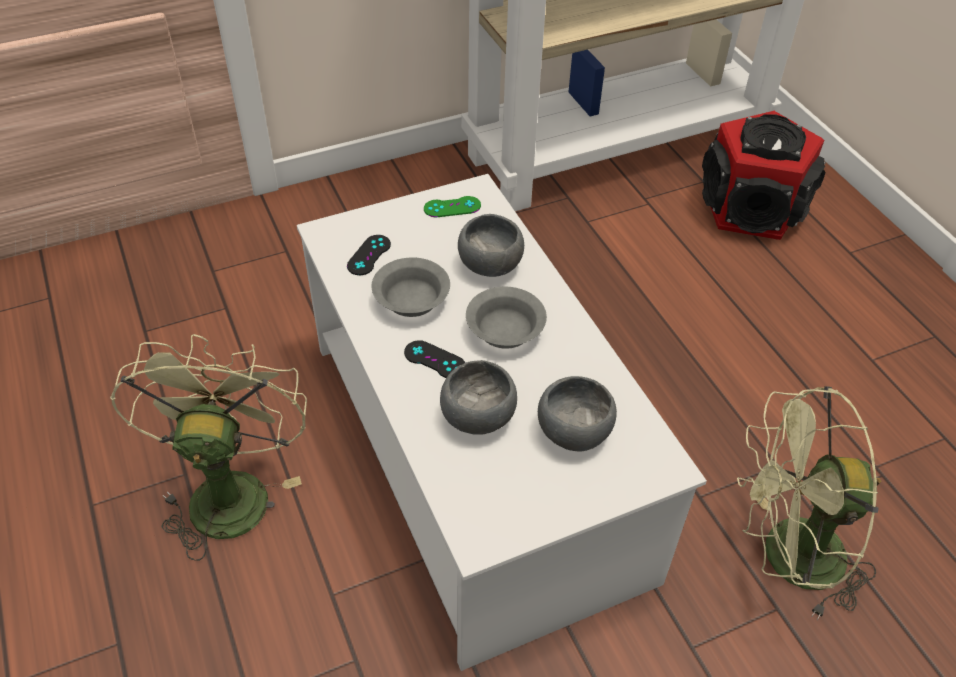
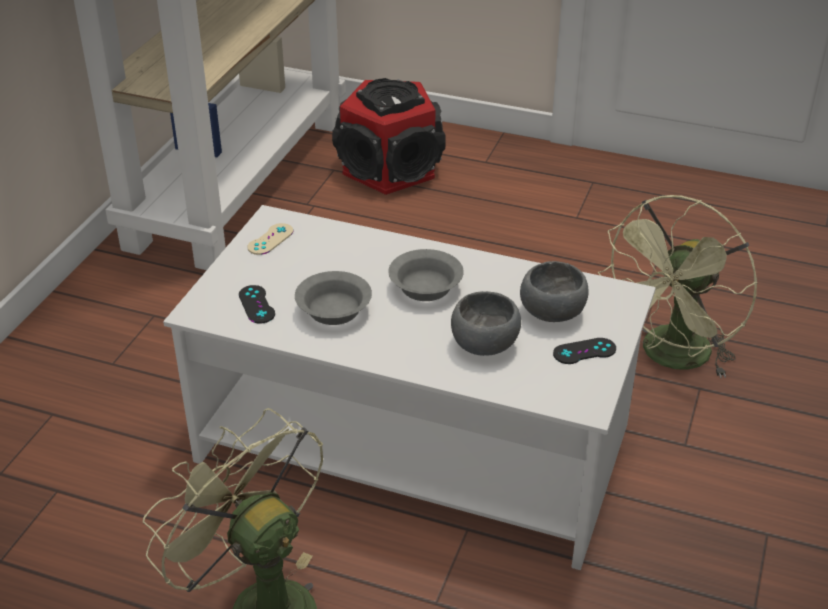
camera: 45 degrees left, 10 degrees down
black game controller [404,340,465,378] -> black game controller moved to [553,338,616,364]
green game controller [424,196,481,217] -> beige game controller [248,223,294,255]
grey bowl [458,214,524,277] -> none

